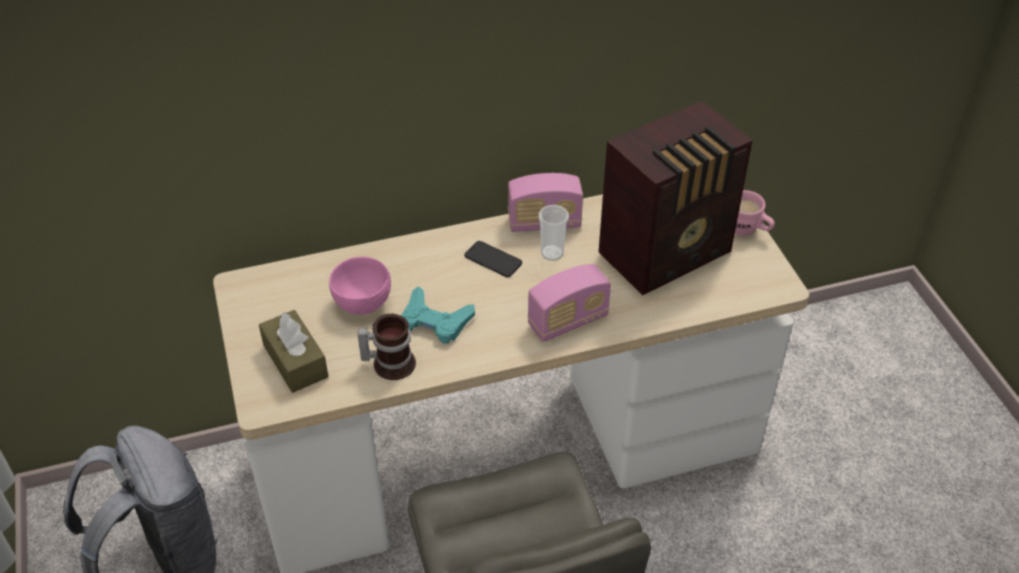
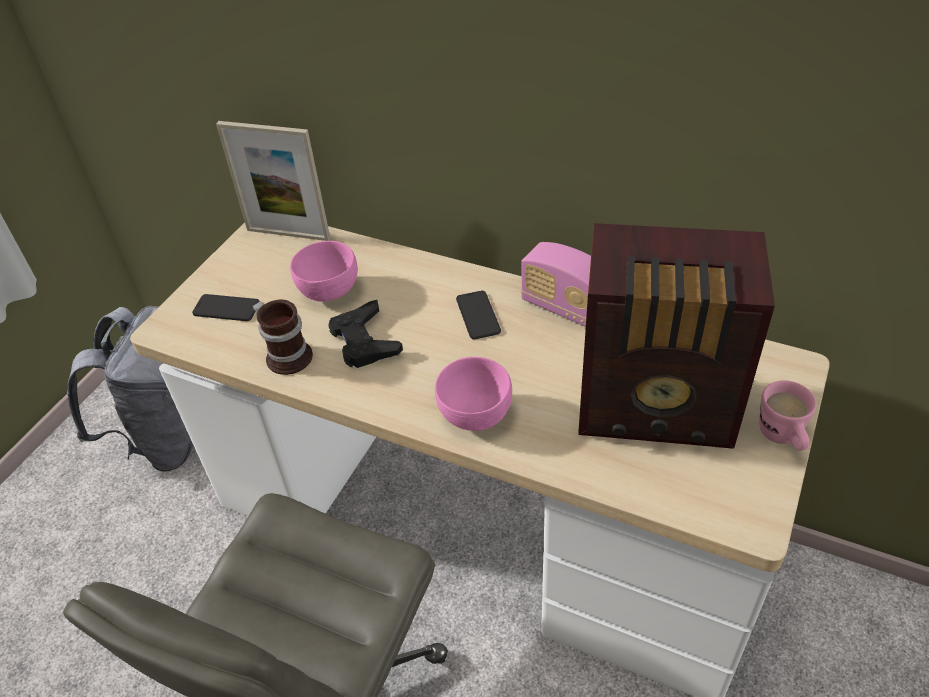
camera: 45 degrees right, 0 degrees up
brown tissue box [259,310,329,393] -> phone [192,294,260,321]
turquoise game controller [401,286,475,344] -> black game controller [328,300,403,368]
radio [527,264,611,342] -> pink bowl [435,357,512,431]
cup [539,205,569,261] -> none
none -> picture frame [216,121,330,241]

